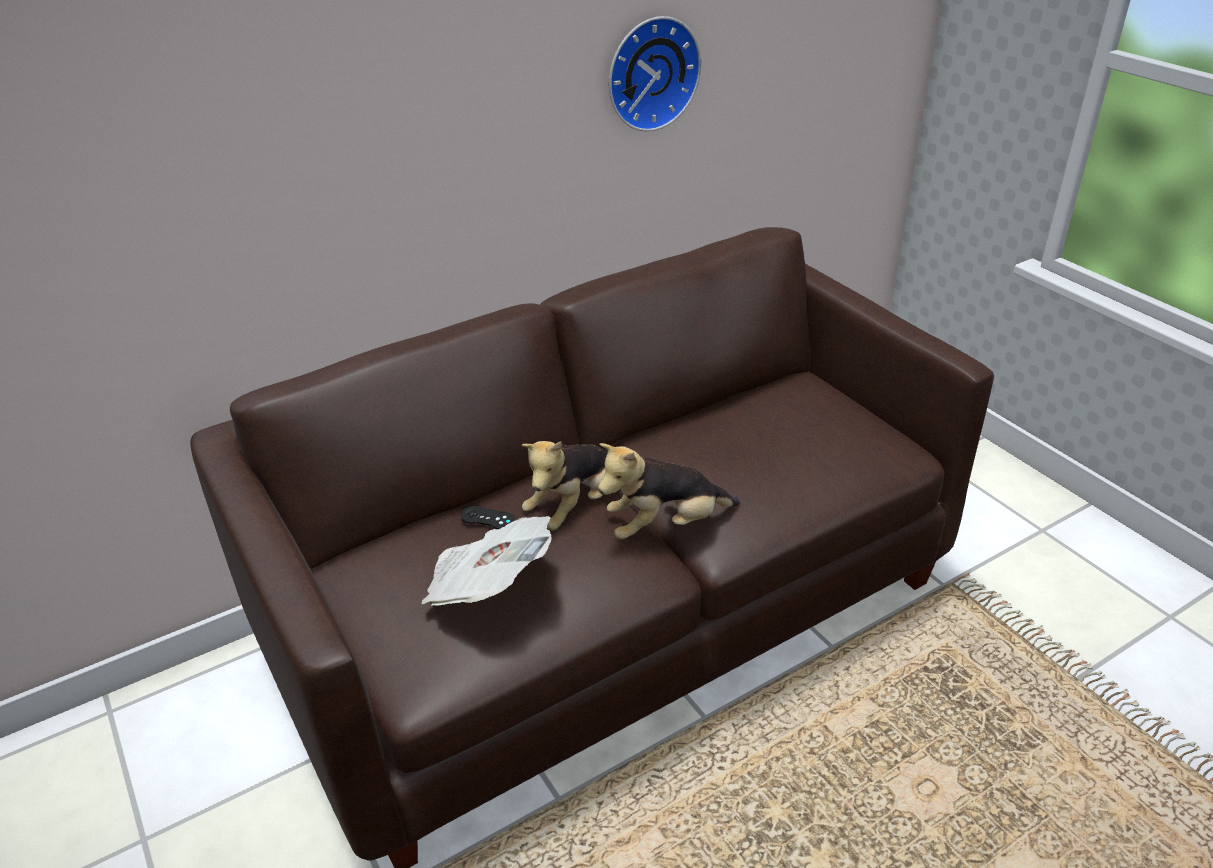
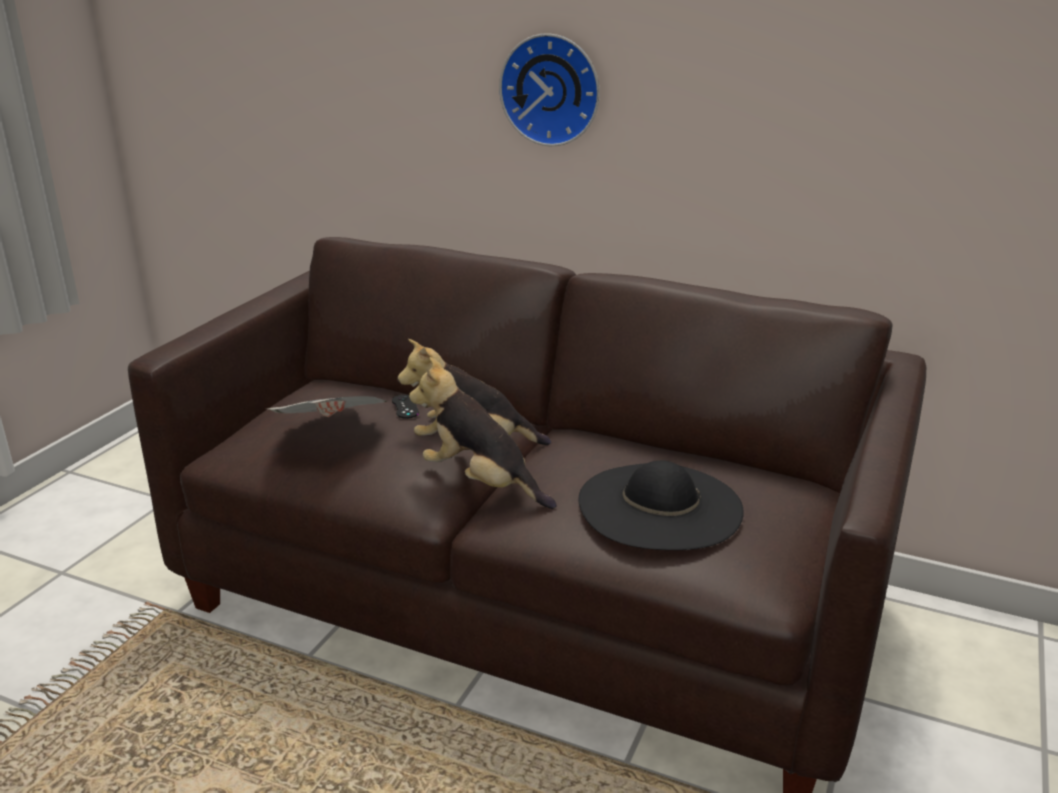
camera: 55 degrees right, 10 degrees down
wall clock [609,16,701,132] -> wall clock moved to [499,33,600,146]
none -> black hat [579,460,744,550]

